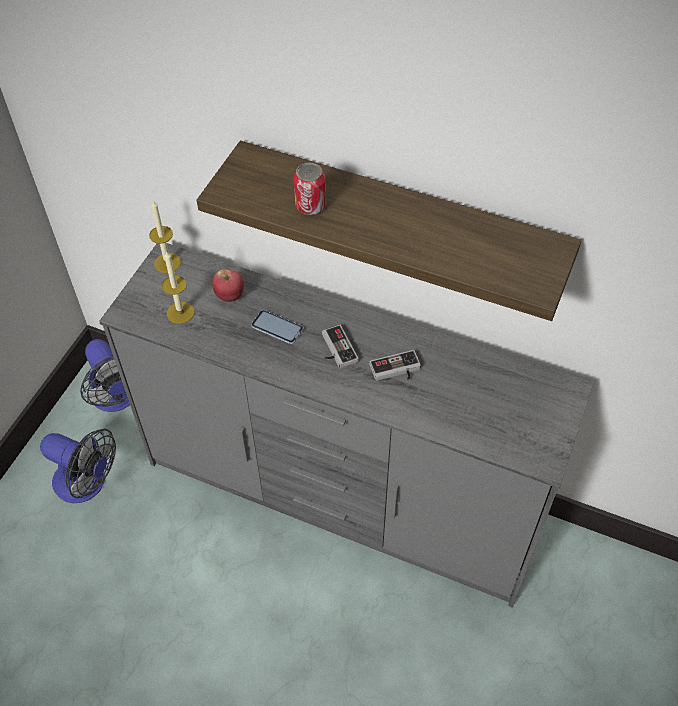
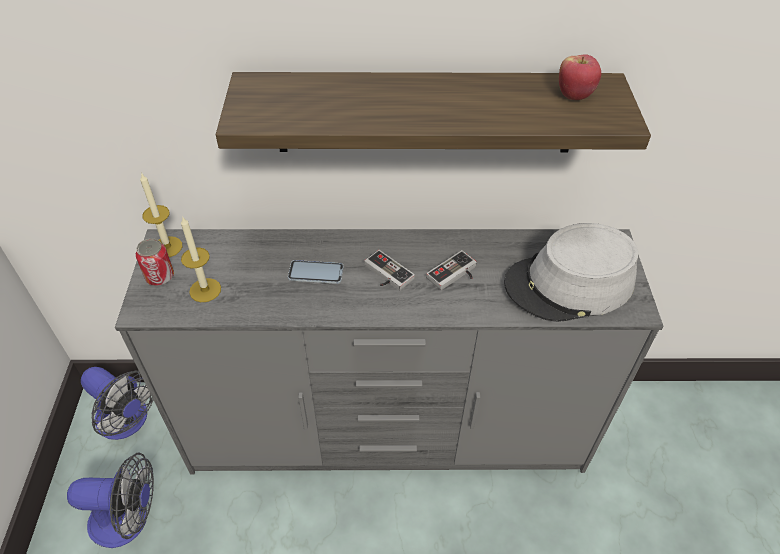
camera: 25 degrees left, 5 degrees down
apple [212,269,244,302] -> apple moved to [559,54,601,100]
can [294,163,326,215] -> can moved to [136,238,174,286]
none -> grey hat [504,223,638,322]

